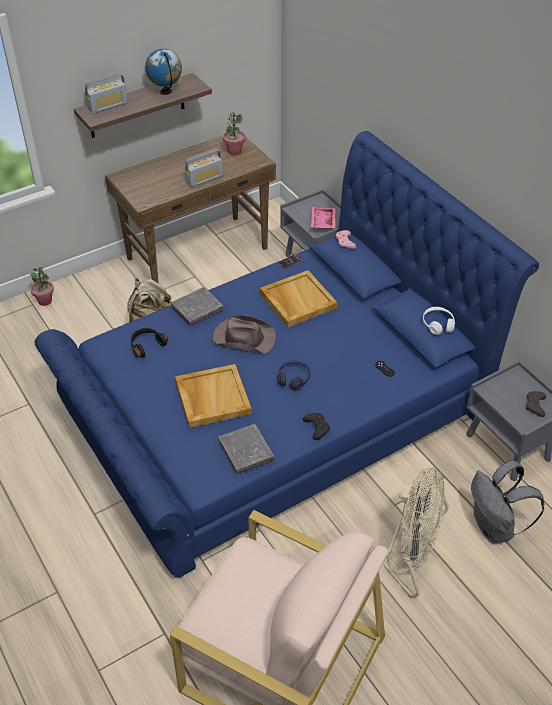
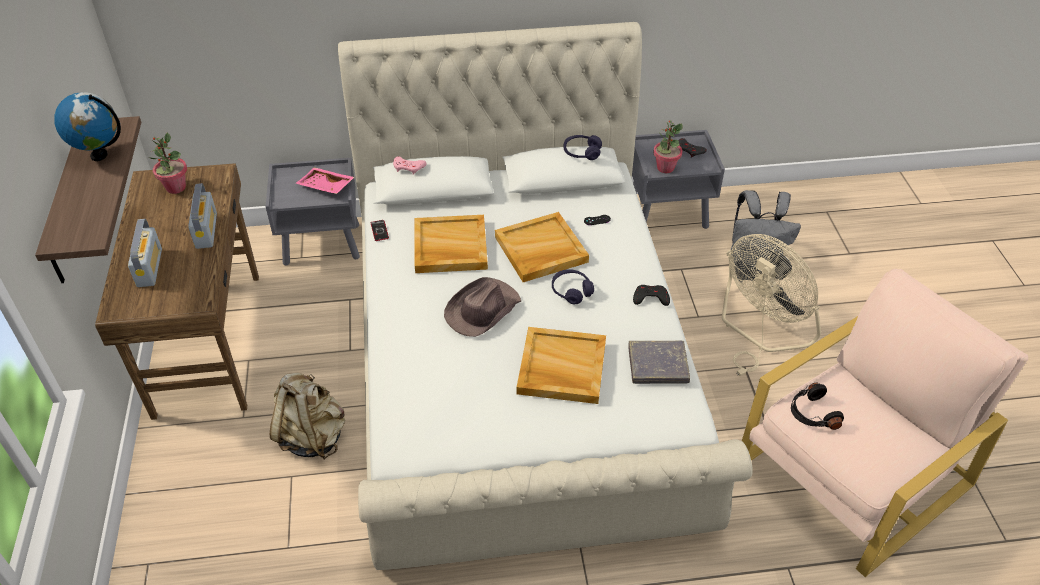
camera: 65 degrees left, 0 degrees up
potted plant [30,267,54,306] -> potted plant moved to [653,120,683,173]
blue bed [34,131,539,578] -> beige bed [338,22,753,570]
radio [85,73,128,114] -> radio moved to [128,219,162,287]
black headphones [131,328,168,358] -> black headphones moved to [791,382,844,430]
grey book [171,287,224,326] -> none
white headphones [423,307,455,335] -> purple headphones [564,135,602,160]
none -> beige tray [495,212,589,282]

